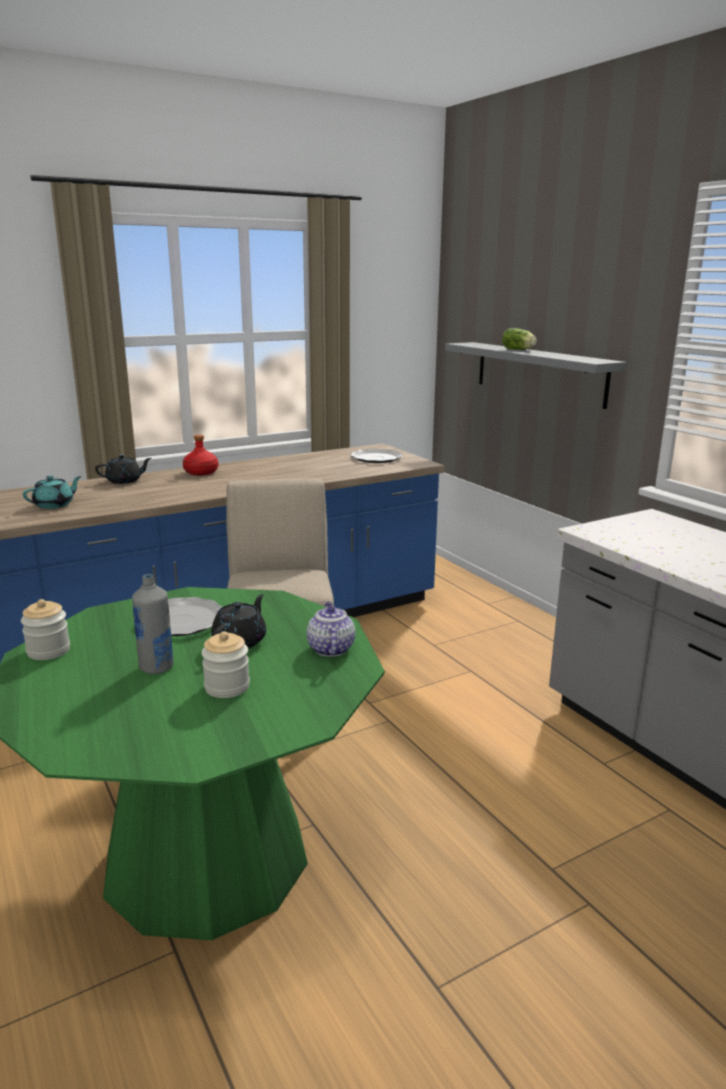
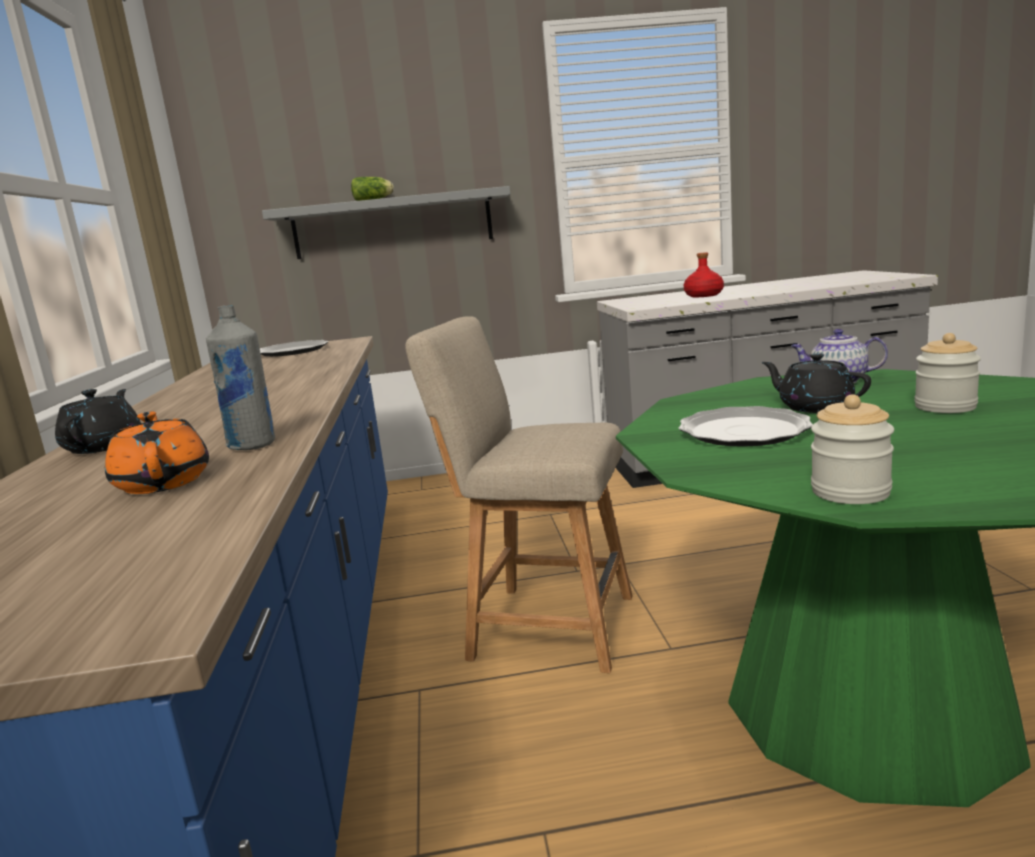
camera: 65 degrees left, 5 degrees down
turquoise teapot [23,476,81,509] -> orange teapot [105,412,209,494]
grey bottle [132,574,173,674] -> grey bottle moved to [206,305,275,450]
red bottle [183,435,219,476] -> red bottle moved to [684,252,724,297]

